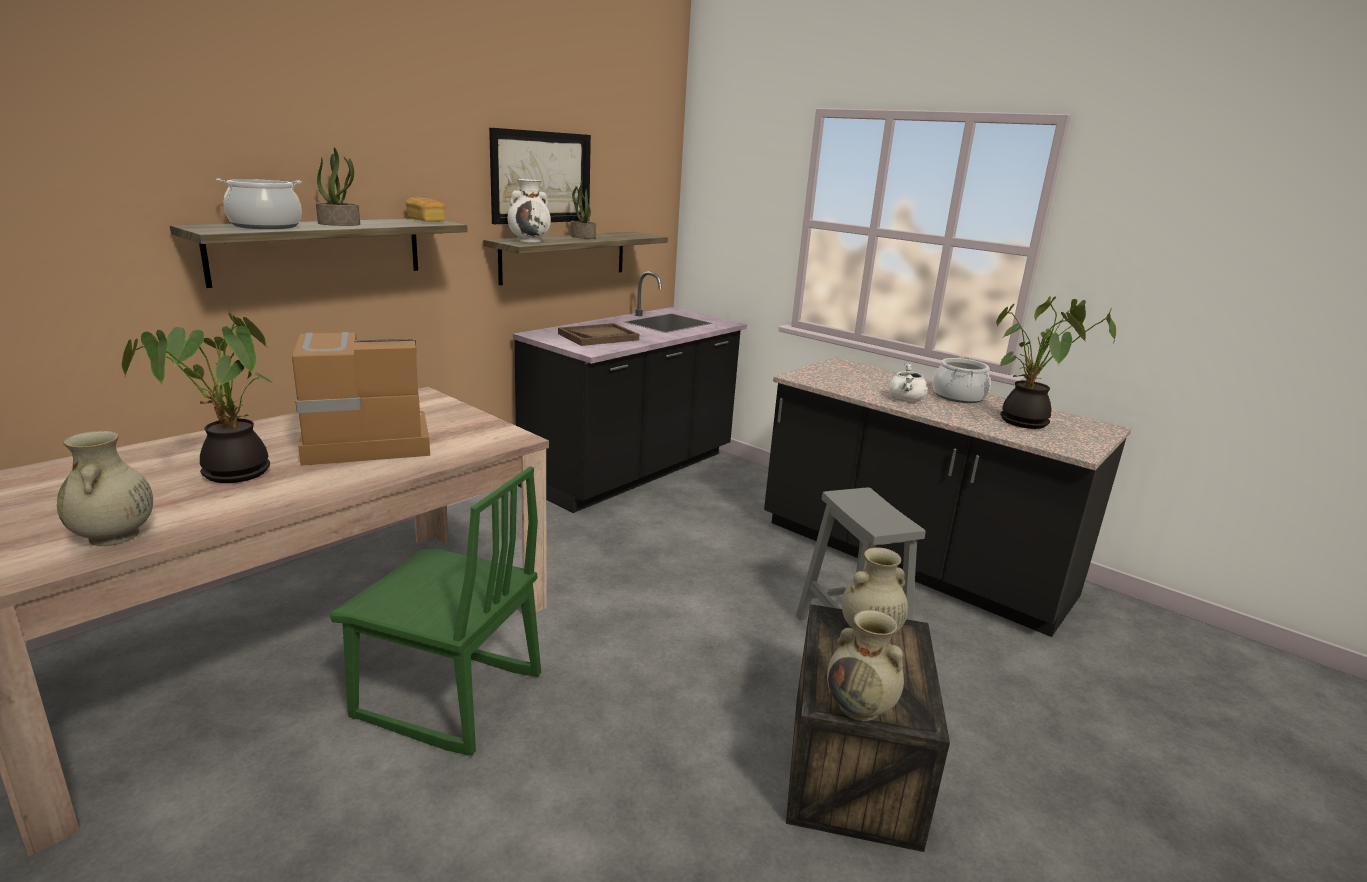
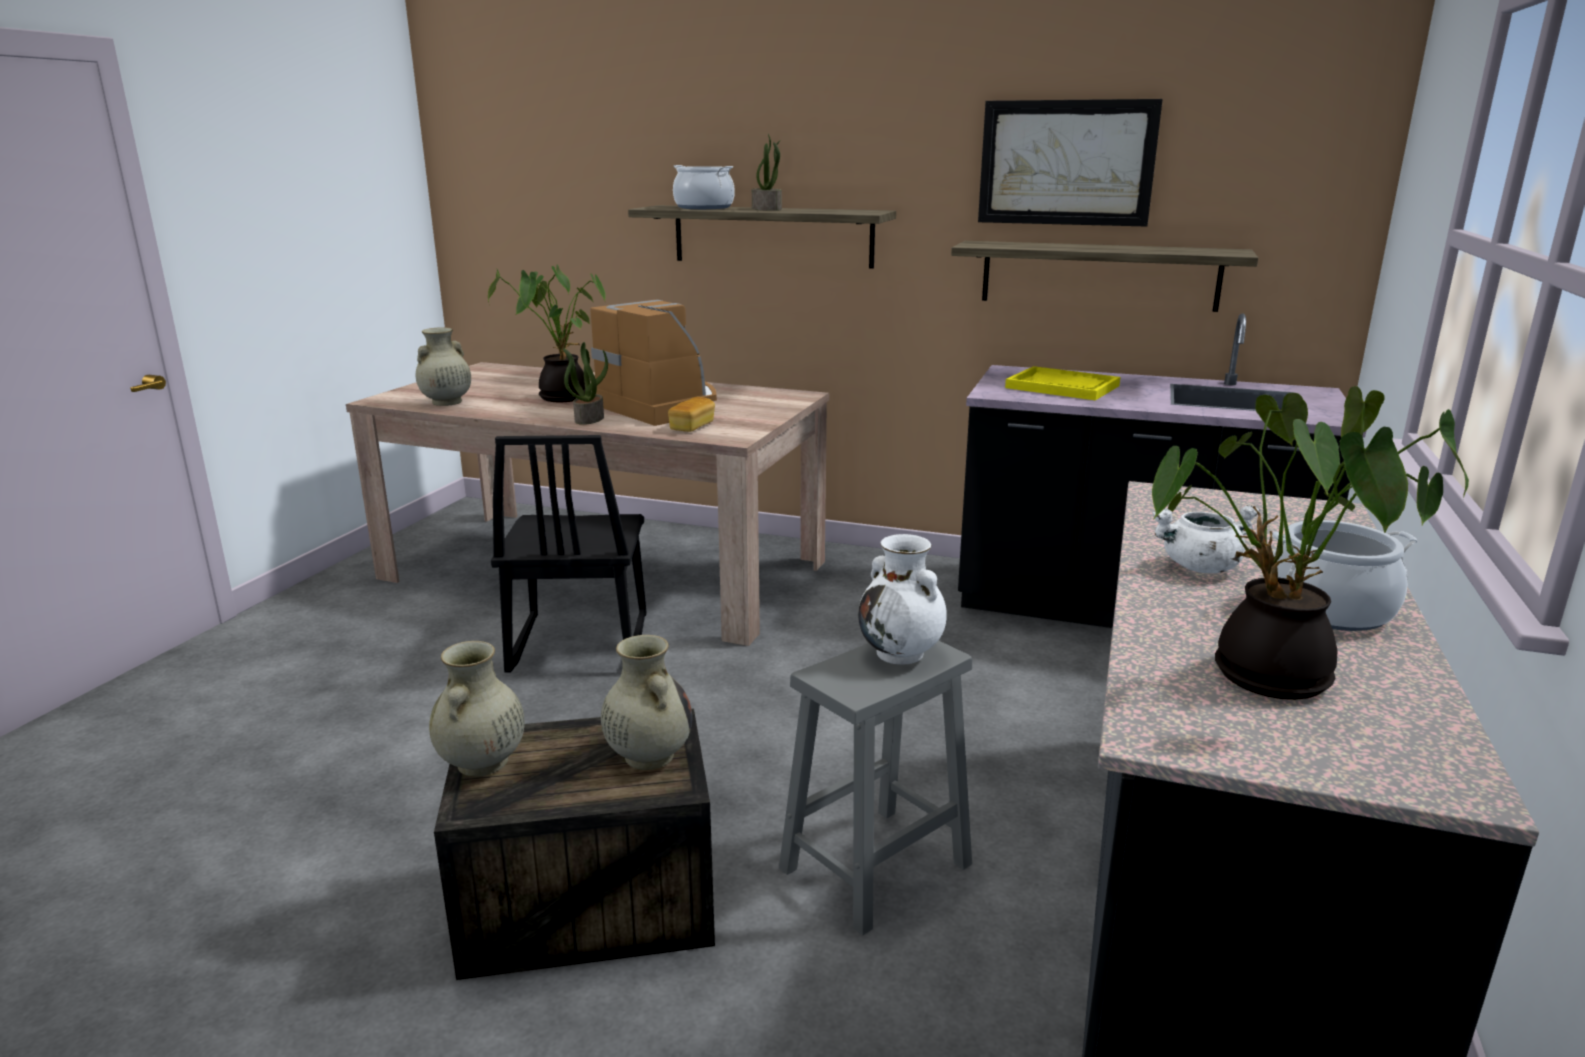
camera: 70 degrees right, 0 degrees up
green chair [330,466,541,756] -> black chair [491,435,647,673]
bread [406,197,445,222] -> bread moved to [668,397,715,432]
white vase [508,179,551,243] -> white vase moved to [858,534,947,665]
brown tray [558,323,639,346] -> yellow tray [1005,366,1120,400]
potted plant [570,181,596,239] -> potted plant moved to [563,342,608,425]

